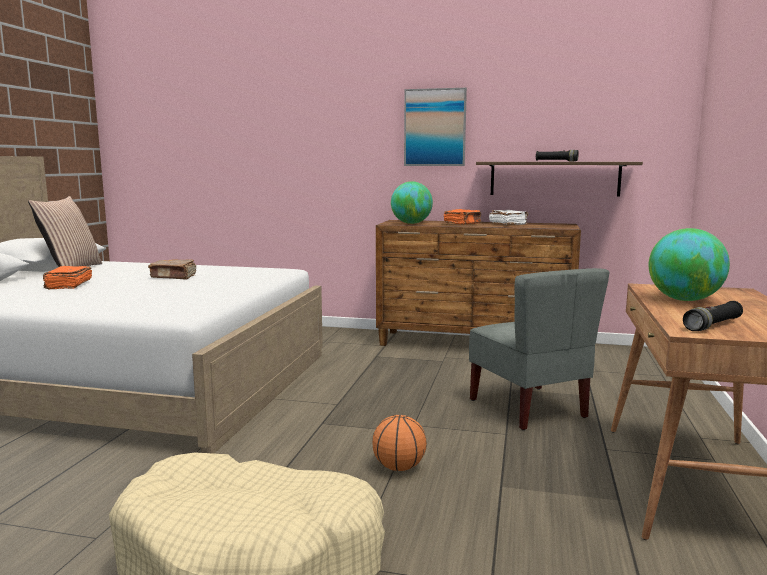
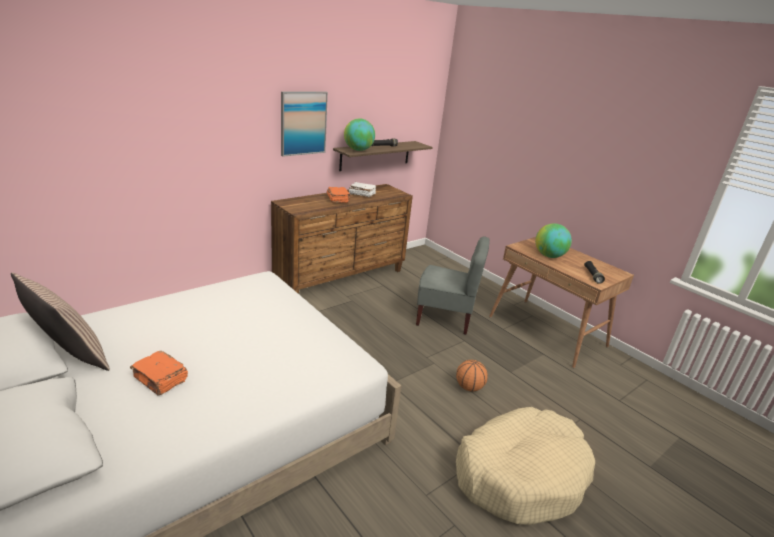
camera: 55 degrees left, 15 degrees up
brown book [148,259,196,279] -> none
globe [391,181,433,224] -> globe moved to [344,118,375,151]

